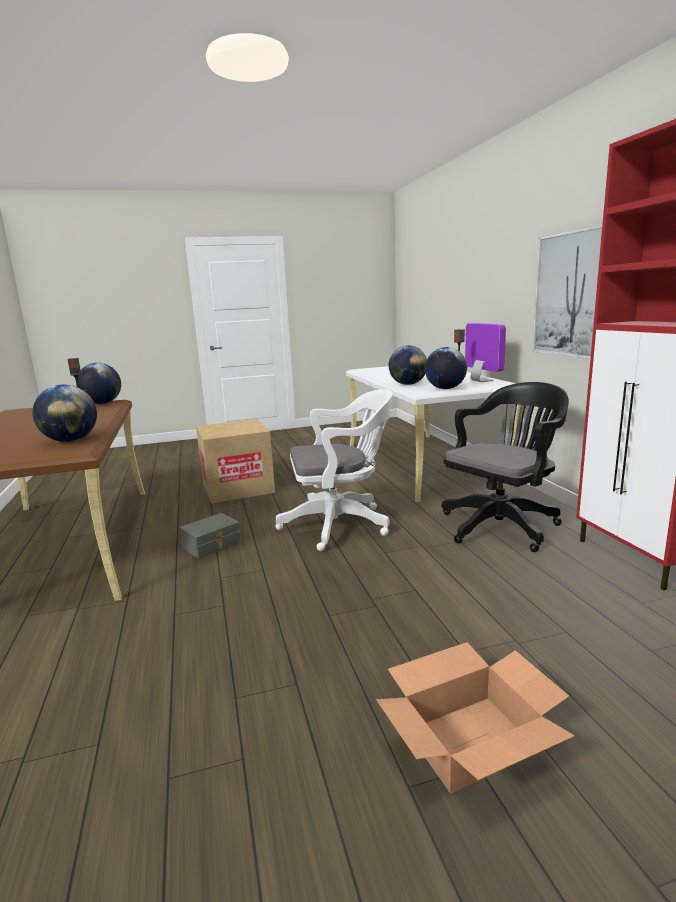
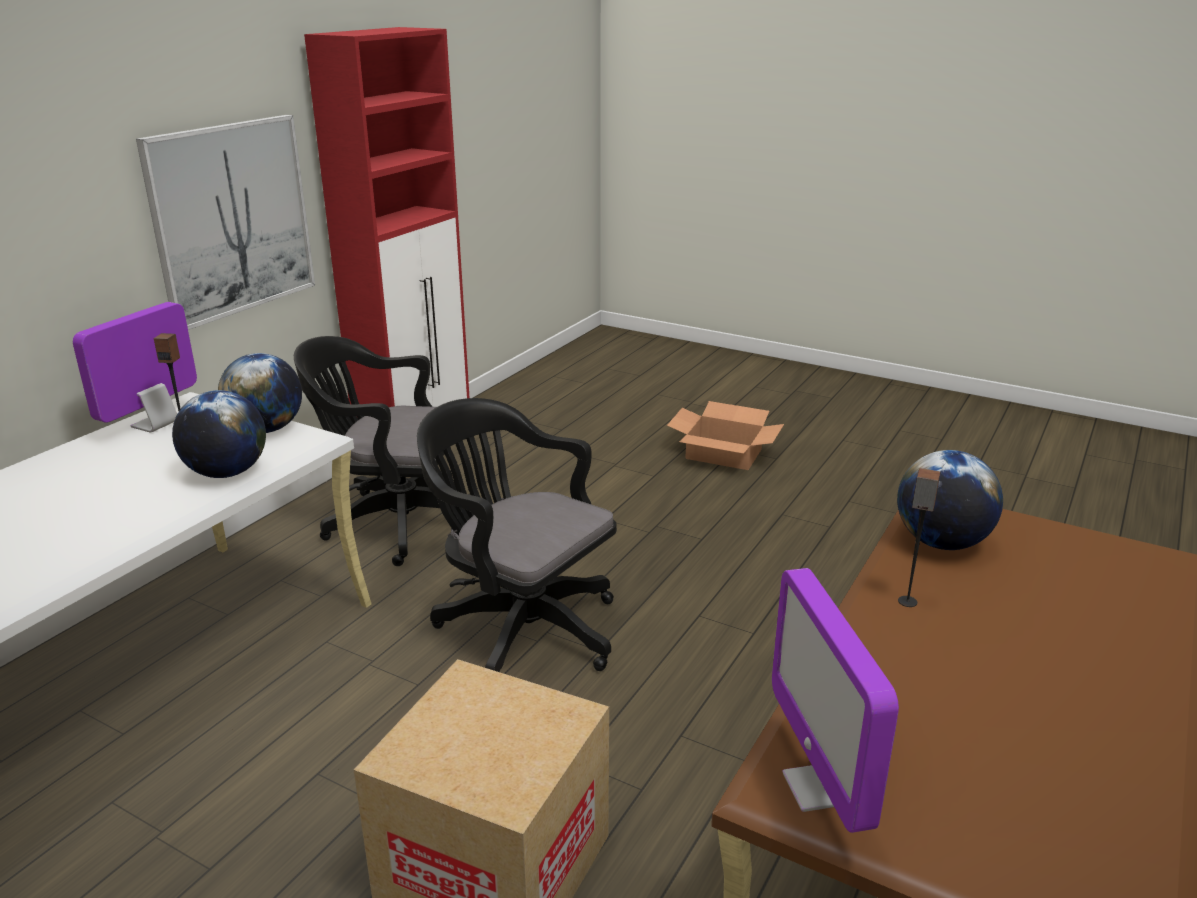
camera: 135 degrees left, 10 degrees up
globe [76,363,121,404] -> monitor [772,568,899,833]
grey storage box [179,513,241,559] -> none
white office chair [276,389,392,551] -> black office chair [417,398,617,672]

